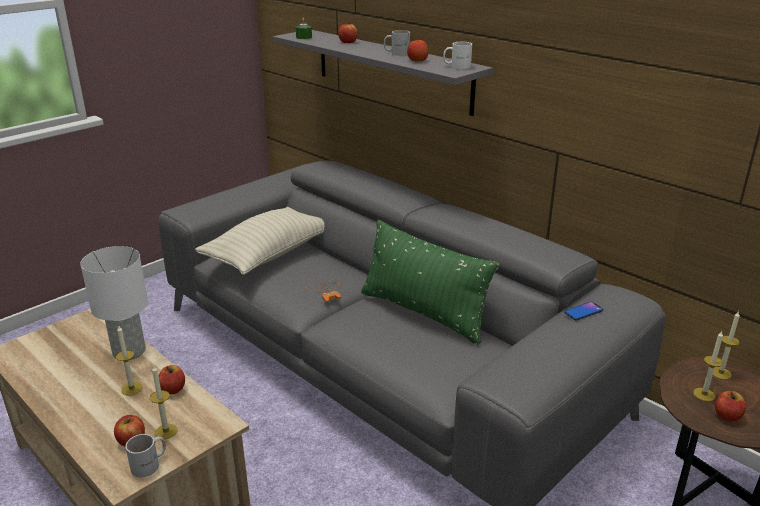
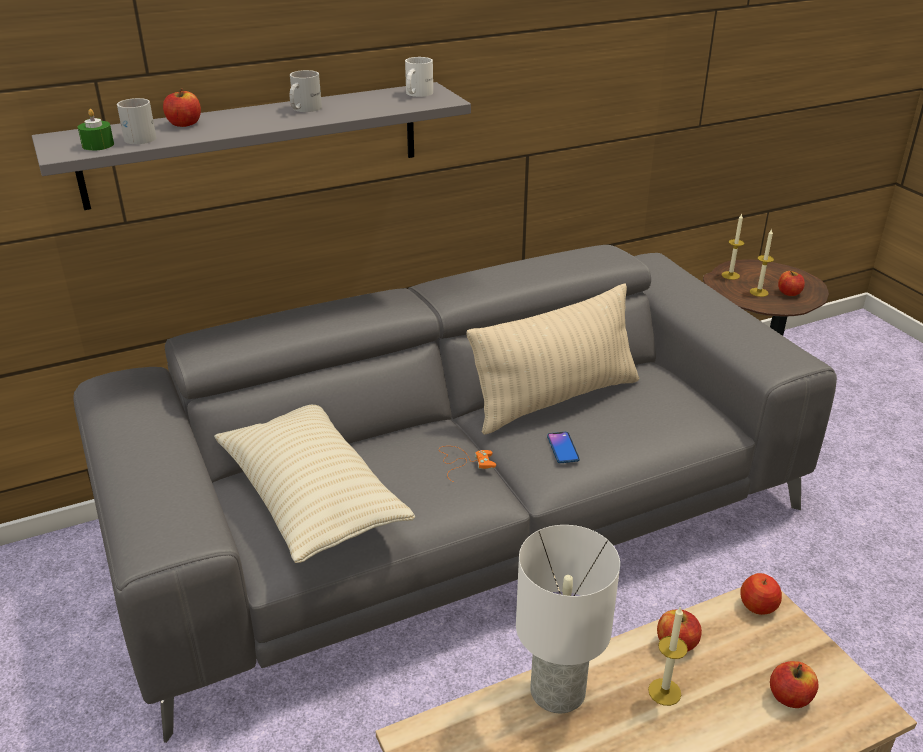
camera: 70 degrees left, 5 degrees up
white mug [125,434,166,477] -> white mug moved to [117,98,156,144]
candle [150,366,177,439] -> none
green pillow [361,220,499,345] -> beige pillow [466,283,639,435]
apple [407,38,428,61] -> apple moved to [740,573,782,615]
phone [564,302,603,320] -> phone moved to [547,432,580,463]

